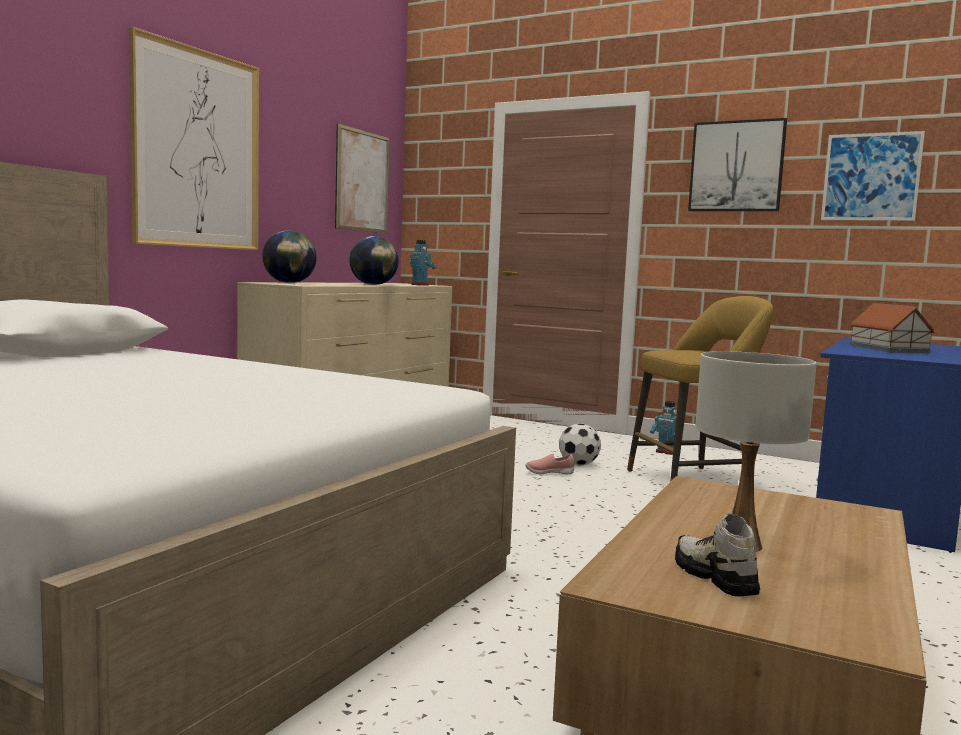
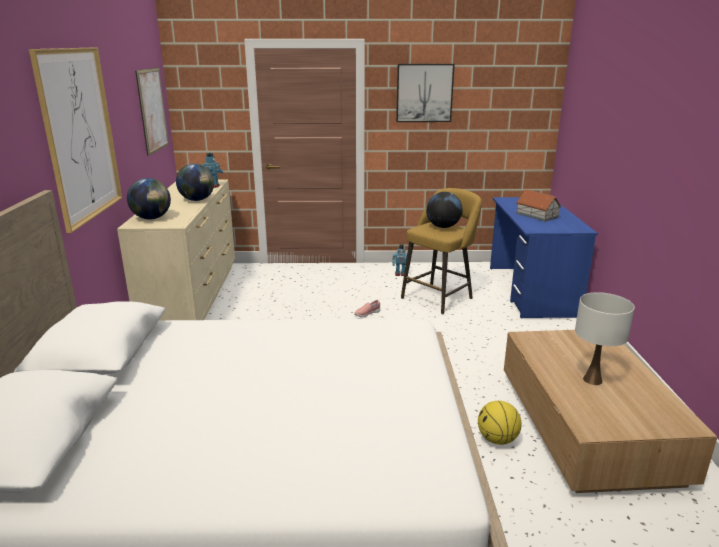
camera: 30 degrees left, 15 degrees up
football [559,423,601,465] -> none
shoe [675,513,760,597] -> none
picture [821,131,925,221] -> none
none -> globe [426,192,463,228]
none -> basketball [478,401,522,445]

